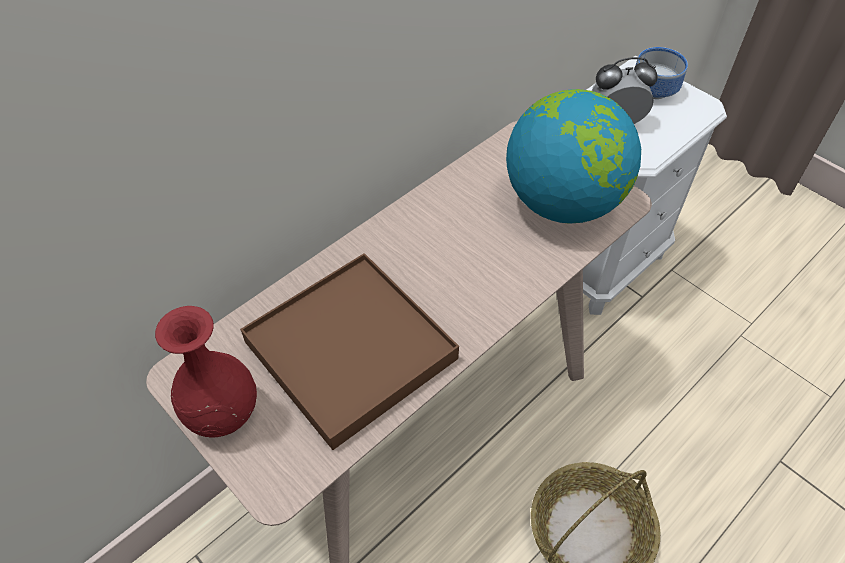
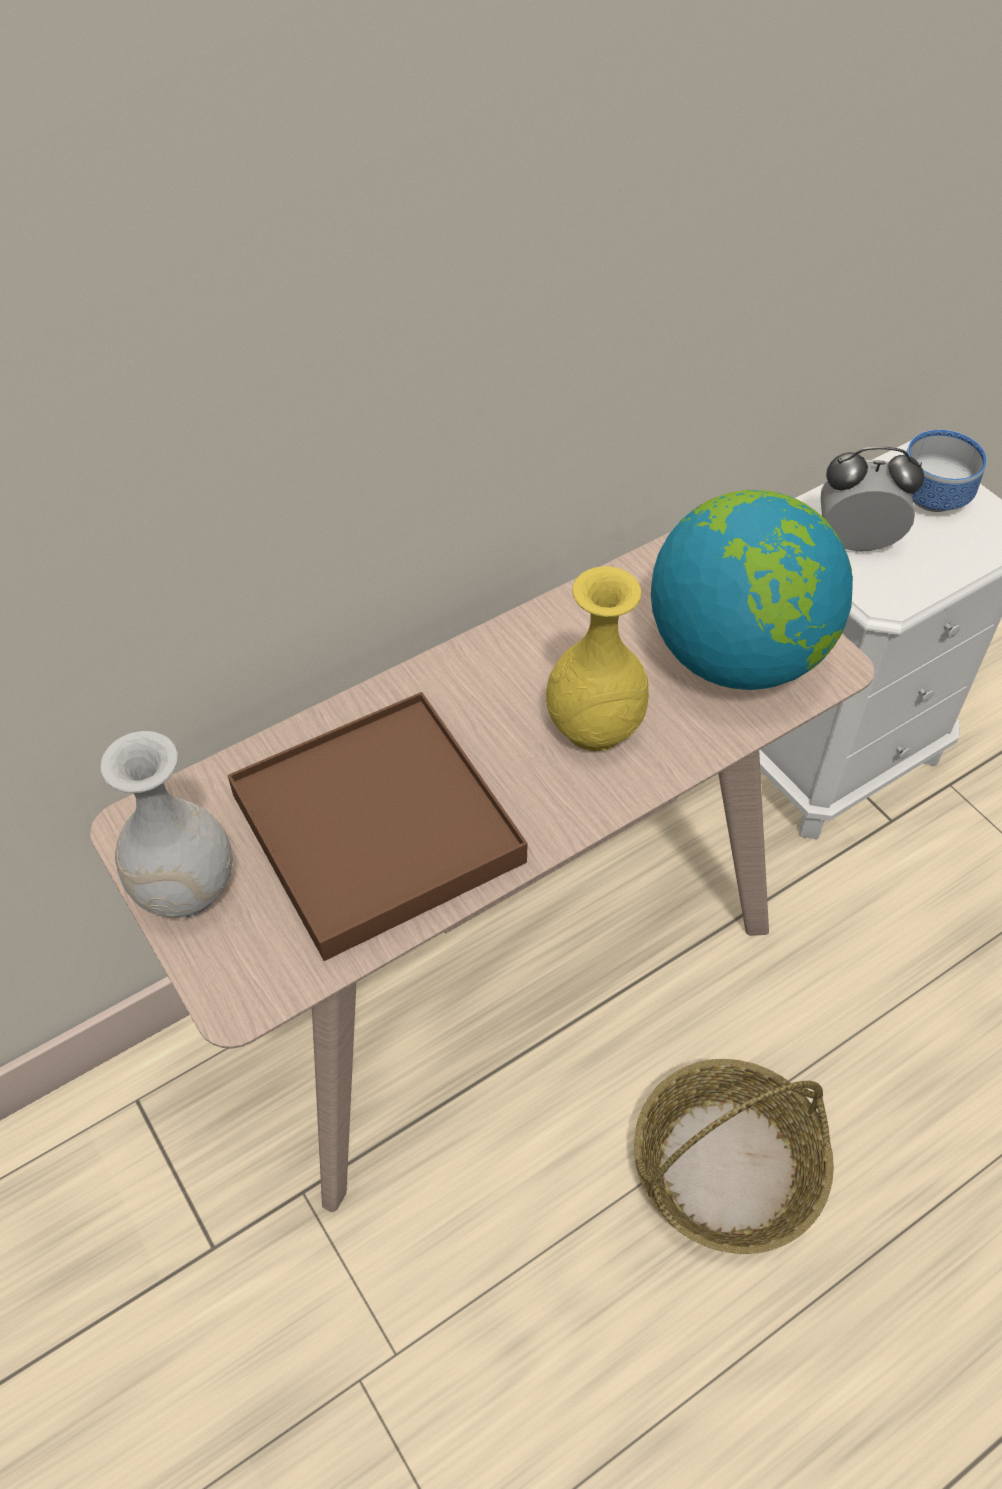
camera: 10 degrees right, 0 degrees up
red vase [155,306,257,438] -> white vase [100,731,233,918]
none -> yellow vase [546,566,649,751]

